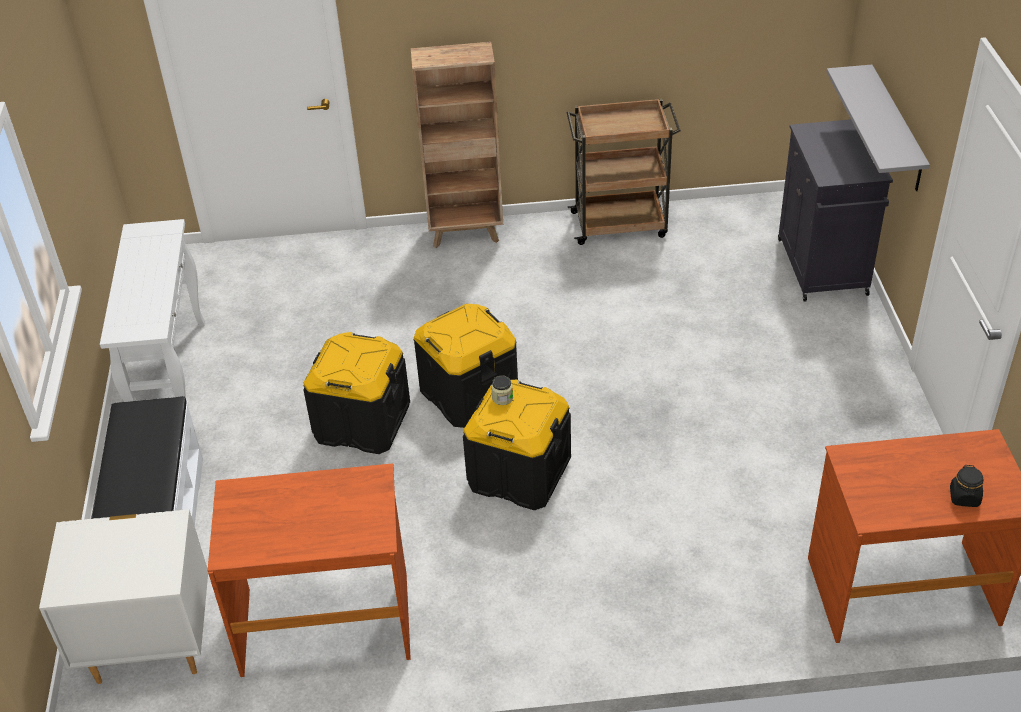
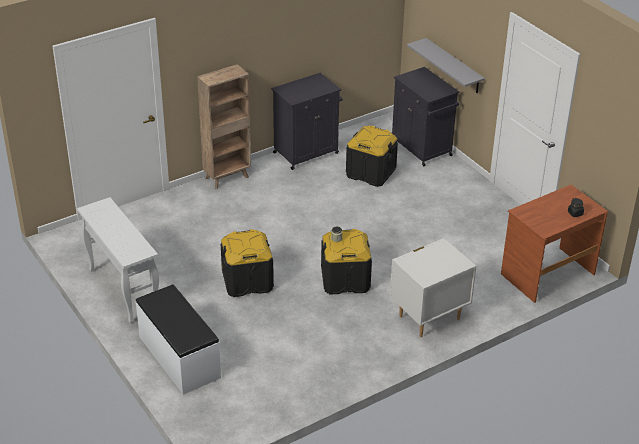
camera: 30 degrees left, 5 degrees down
white nightstand [39,509,208,684] -> white nightstand moved to [390,238,476,337]
brown desk [208,463,411,677] -> none
black storage box [414,304,518,428] -> black storage box moved to [346,126,398,187]
brown cart [567,99,681,245] -> black cabinet [271,73,343,170]

